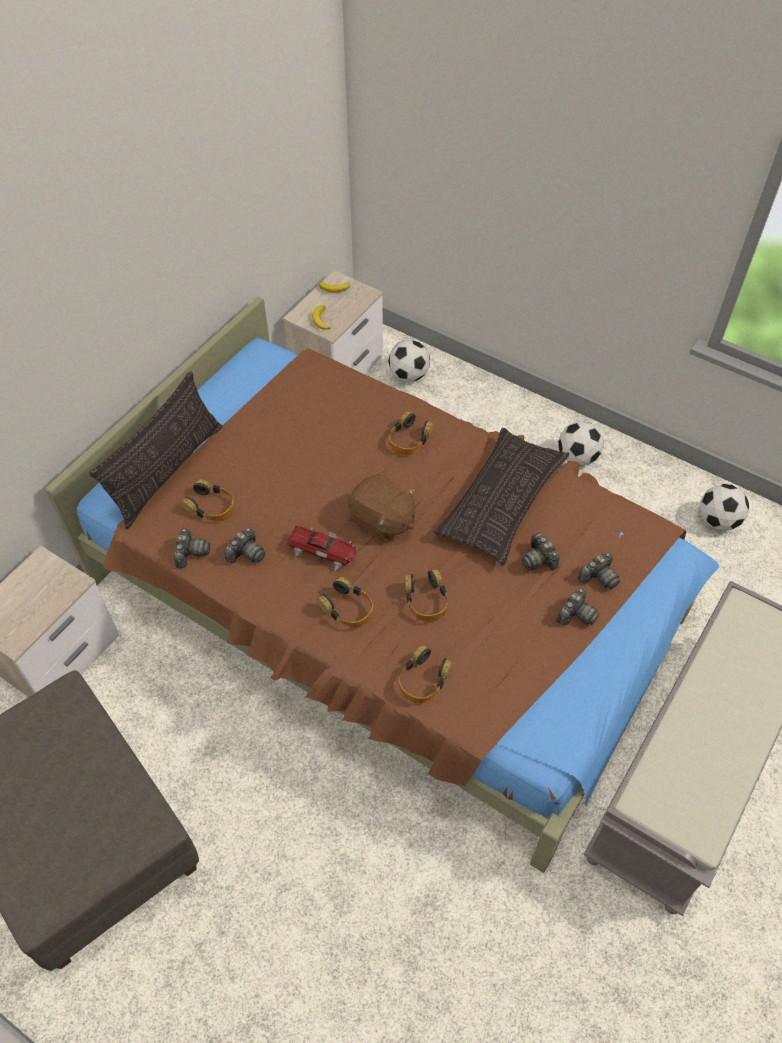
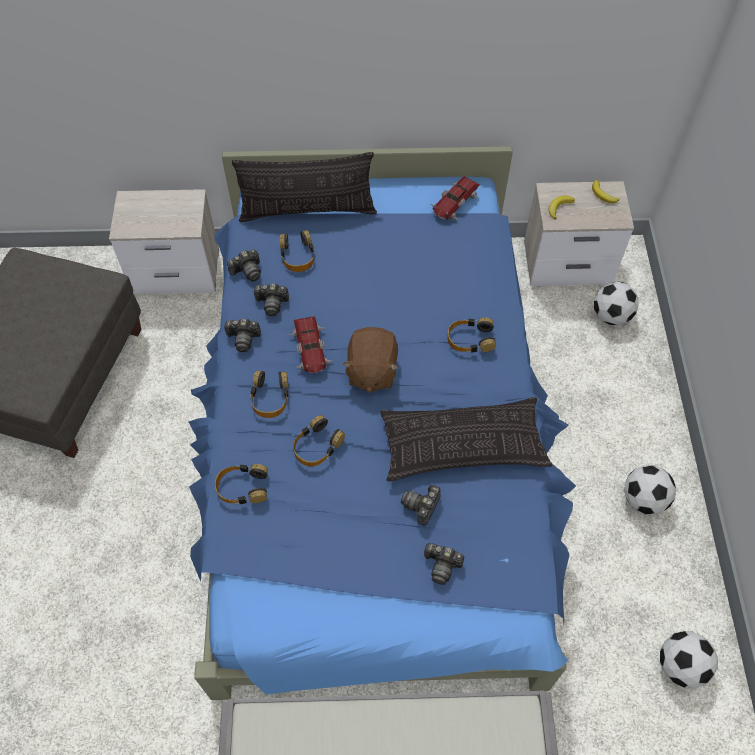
camera: 55 degrees right, 5 degrees up
brown bed [45,297,719,873] -> blue bed [189,146,576,700]
camera [556,588,600,625] -> camera moved to [223,319,261,352]
none -> toy car [431,176,480,221]

